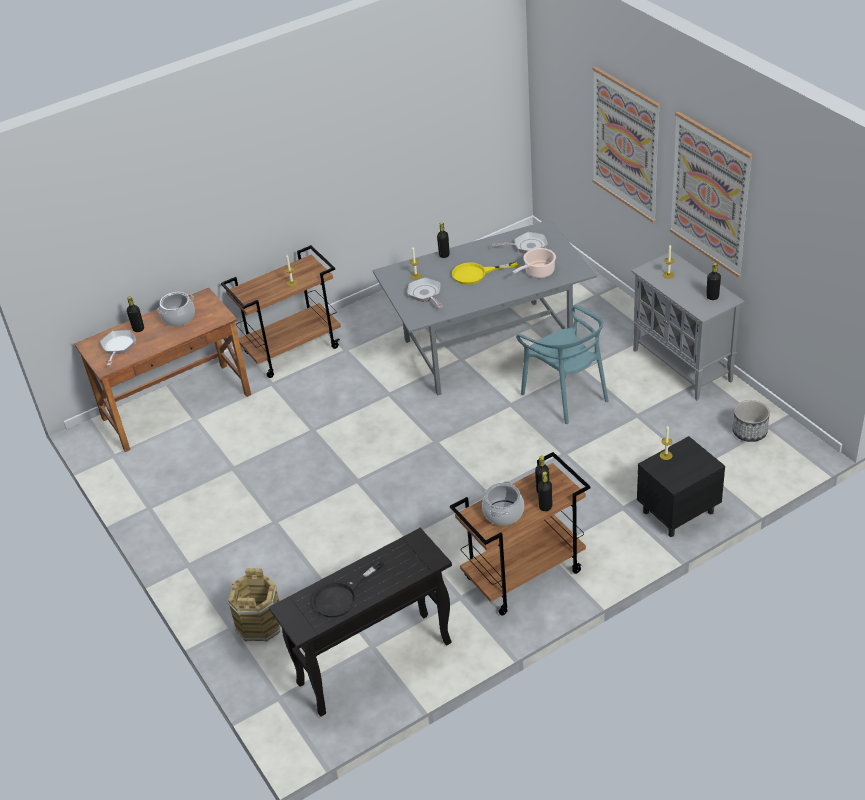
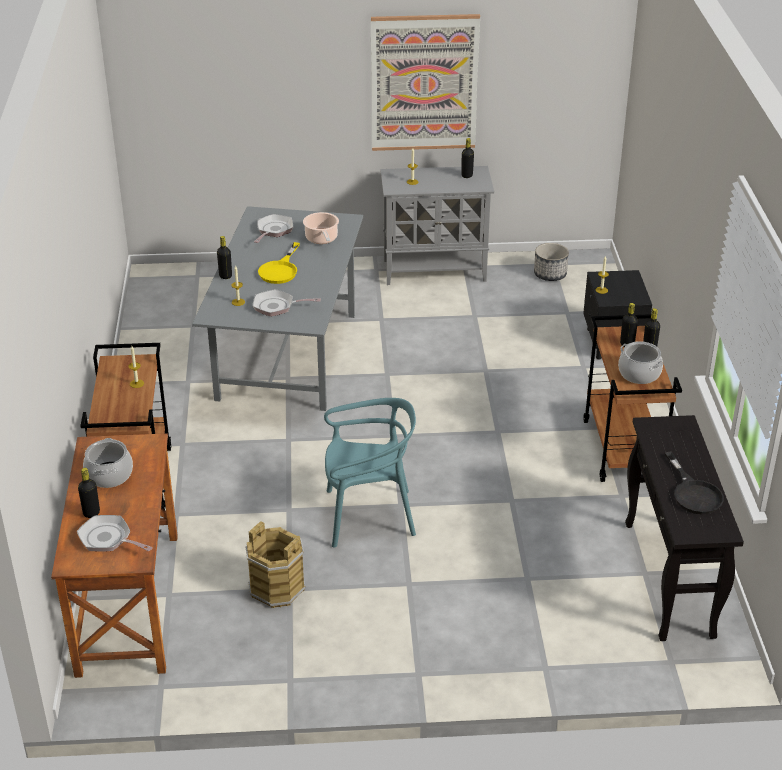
camera: 65 degrees left, 5 degrees down
brown bucket [227,568,280,642] -> brown bucket moved to [245,521,306,608]
turquoise chair [516,305,609,424] -> turquoise chair moved to [324,398,416,548]
picture [592,66,661,223] -> none

